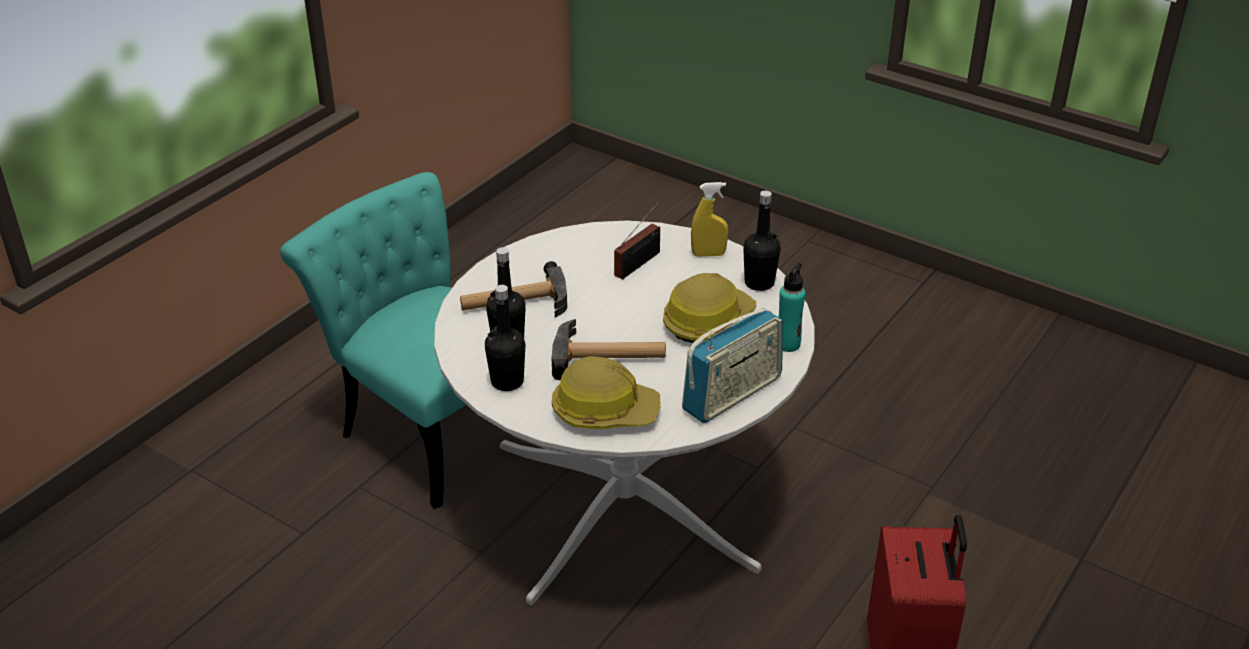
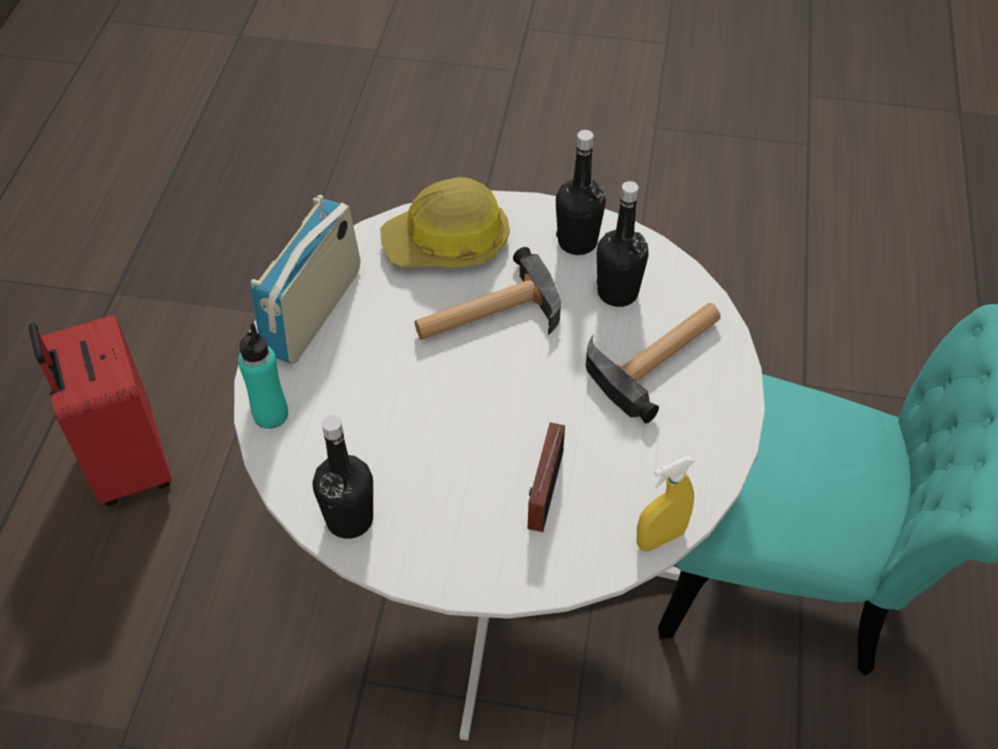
camera: 155 degrees right, 15 degrees up
hard hat [663,273,756,343] -> none
yellow spray bottle [691,182,728,257] -> yellow spray bottle moved to [637,456,695,551]

